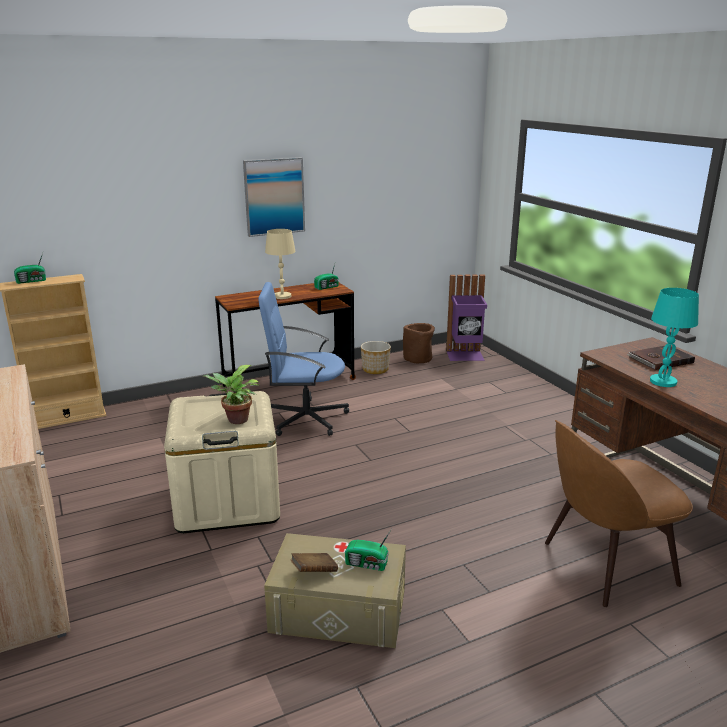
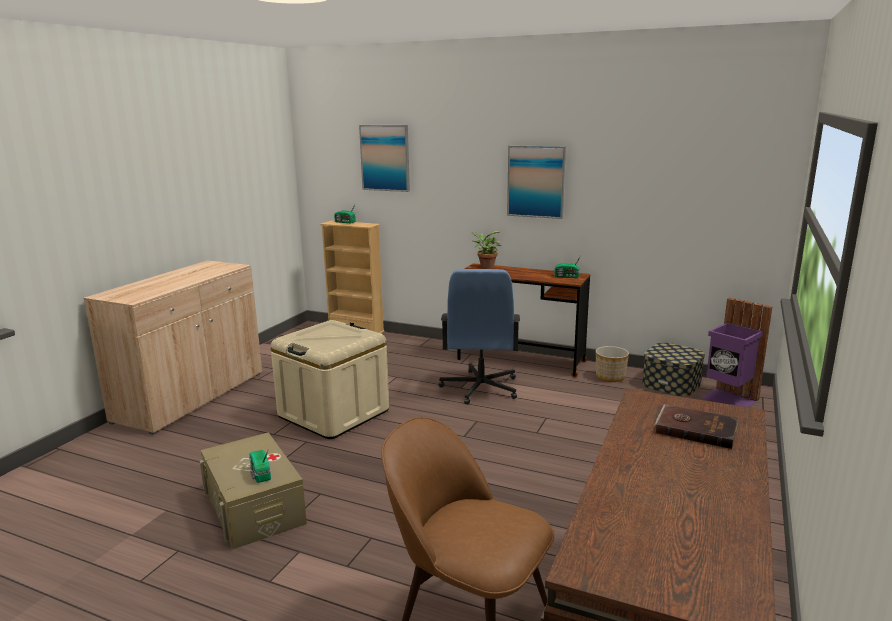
camera: 50 degrees right, 5 degrees down
potted plant [202,365,259,424] -> potted plant moved to [472,231,501,269]
blue office chair [258,282,349,436] -> blue office chair turned 135 degrees counterclockwise [439,269,520,405]
beige table lamp [265,229,296,299] -> none
brown book [291,553,338,572] -> none
brown planter [403,323,435,363] -> storage box [642,343,705,397]
turquoise table lamp [650,288,699,387] -> none
none -> picture [359,125,410,192]

